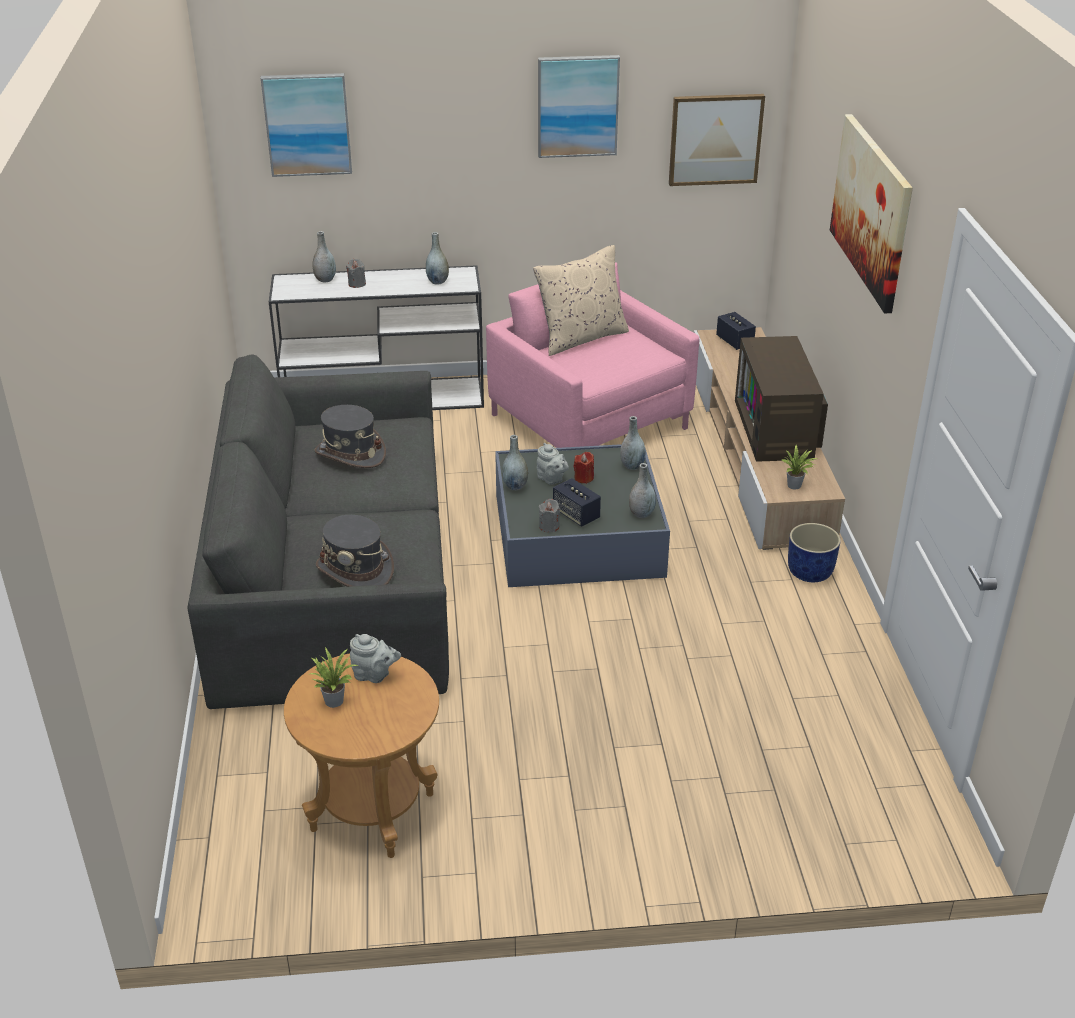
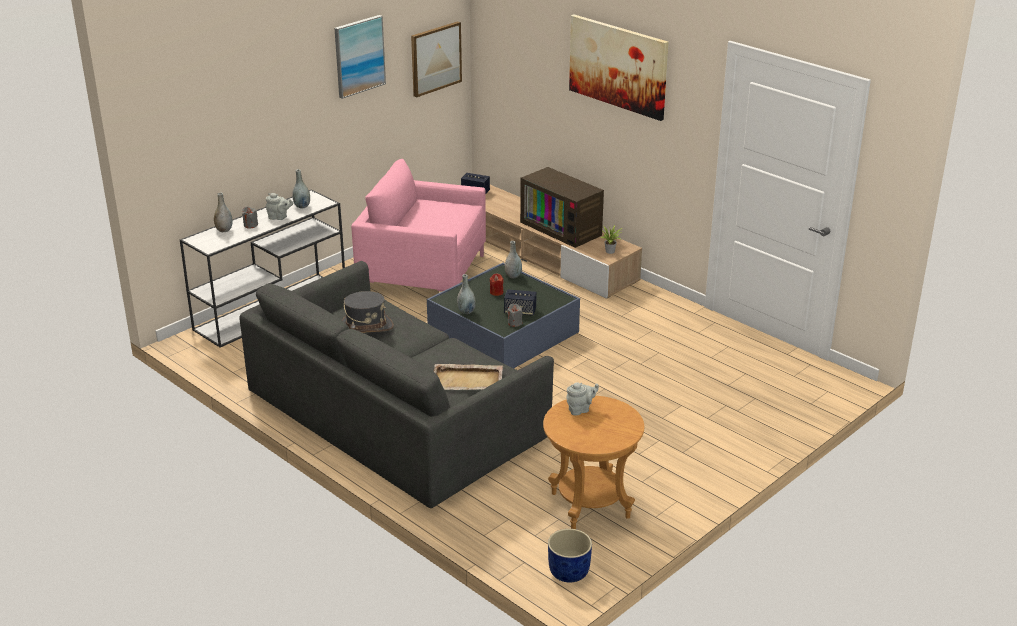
camera: 40 degrees left, 5 degrees down
picture [261,73,352,177] -> none
potted plant [310,647,358,708] -> none
grey hat [316,515,394,587] -> beige tray [434,364,503,390]
beige pillow [533,245,629,356] -> none
grey teapot [537,443,569,485] -> grey teapot moved to [266,193,293,220]
grey vase [629,463,656,518] -> none
blue planter [788,523,841,582] -> blue planter moved to [548,529,592,582]

